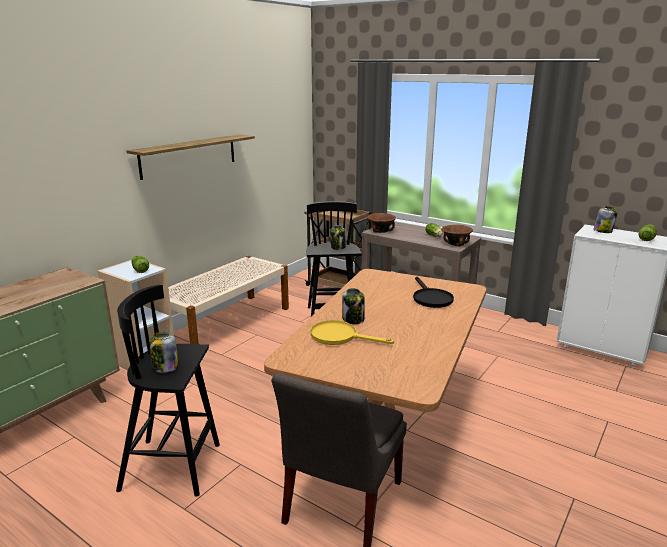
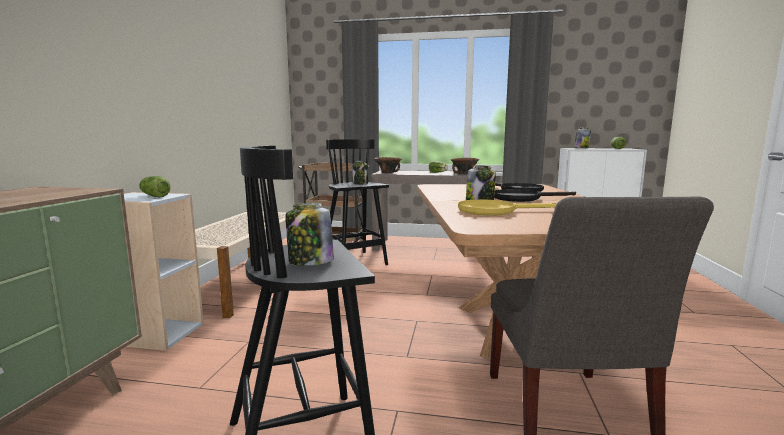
camera: 25 degrees left, 10 degrees down
shelf [127,134,255,180] -> none
none -> black frying pan [494,189,576,202]

